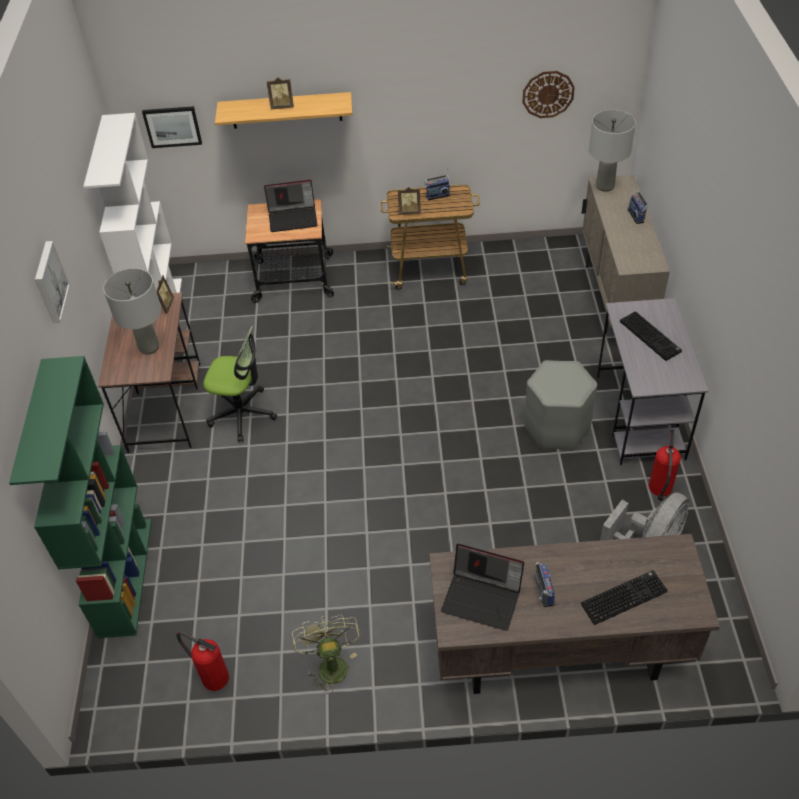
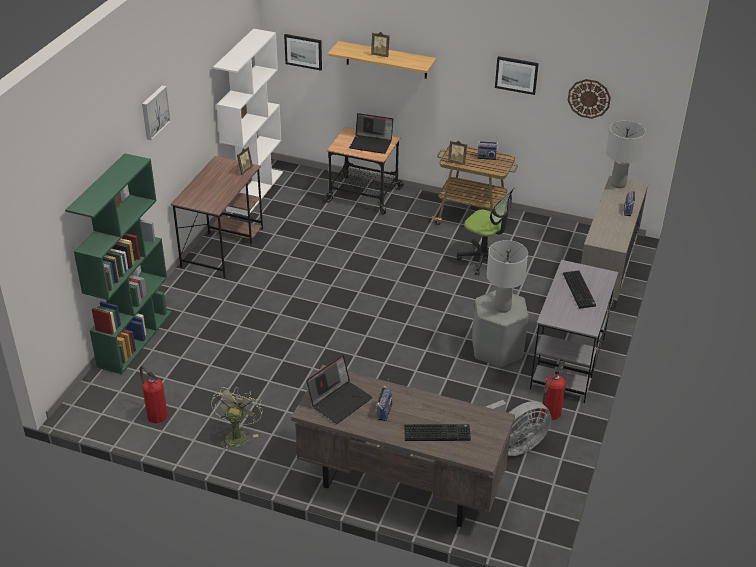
camera: 20 degrees right, 10 degrees down
grey table lamp [103,268,161,355] -> grey table lamp moved to [486,240,528,313]
office chair [203,326,277,442] -> office chair moved to [457,188,514,276]
laptop [441,544,524,631] -> laptop turned 90 degrees counterclockwise [306,355,373,424]
none -> picture [495,56,539,95]

